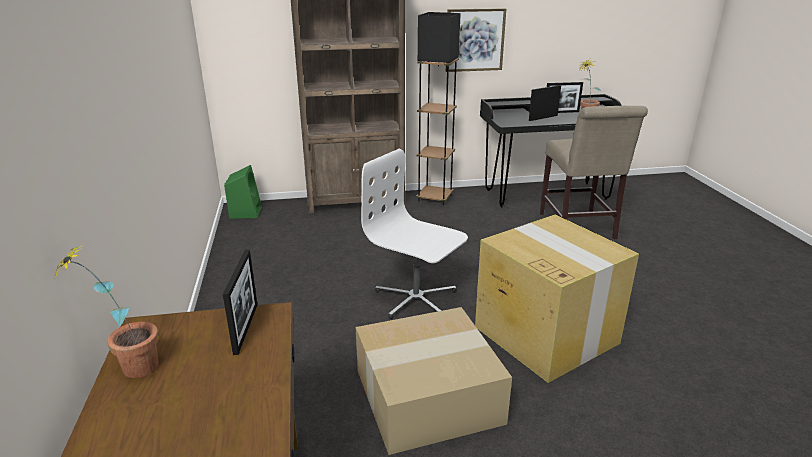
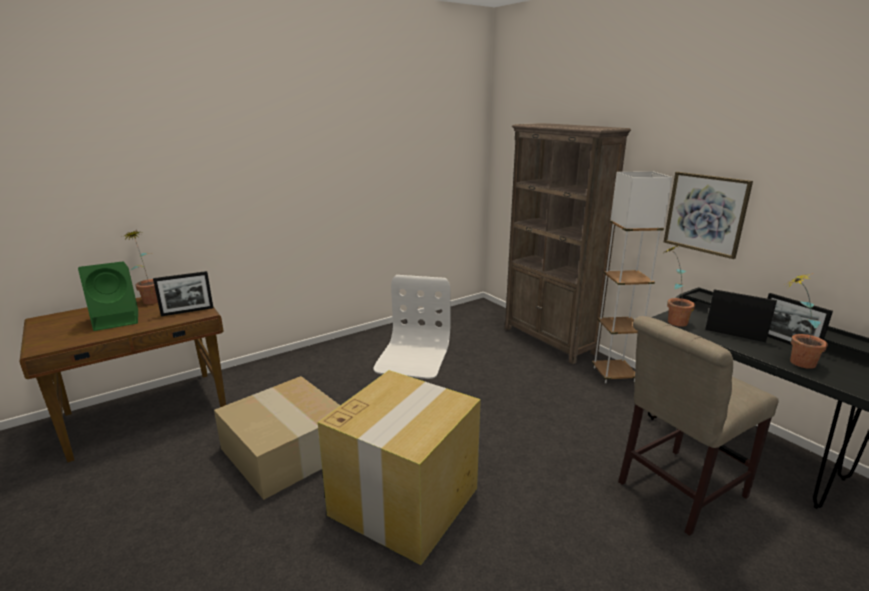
camera: 65 degrees right, 5 degrees down
green speaker [224,165,262,219] -> green speaker moved to [78,261,138,331]
black floor lamp [416,12,461,205] -> white floor lamp [592,171,672,383]
none -> potted plant [666,246,695,327]

